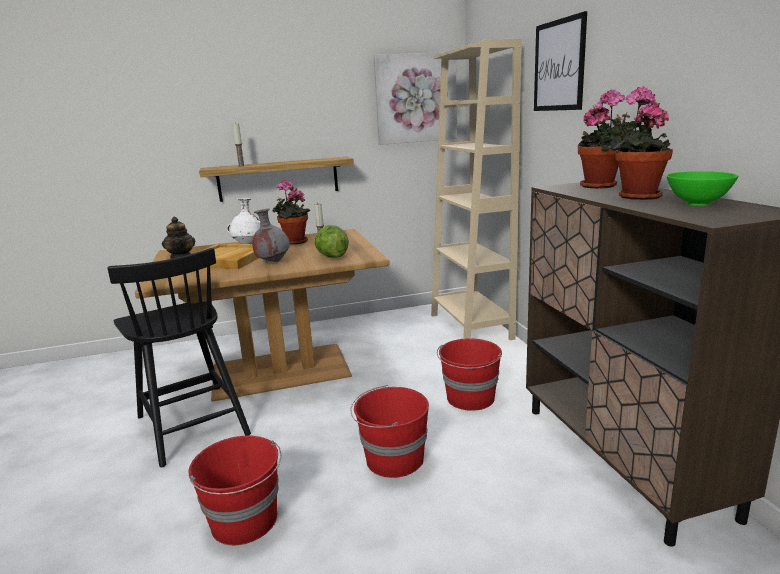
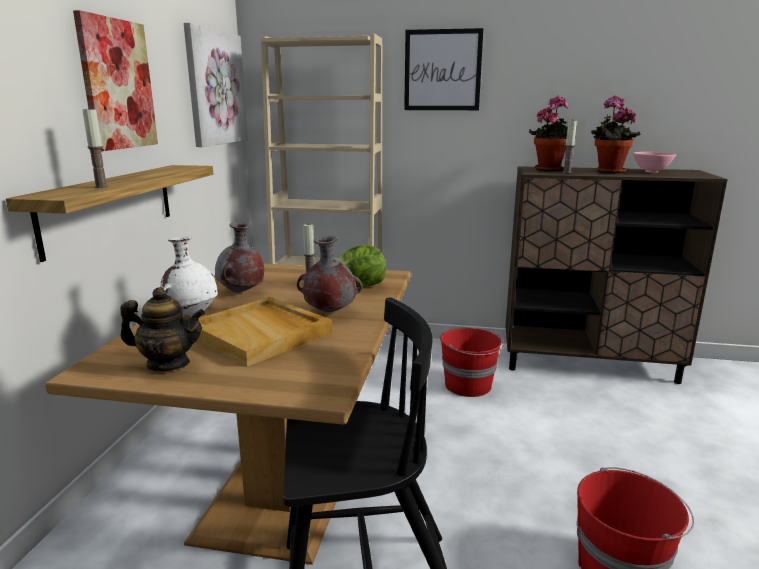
camera: 65 degrees left, 0 degrees up
potted plant [273,180,310,245] -> grey vase [215,222,264,293]
red bucket [351,385,429,478] -> none
green bowl [667,171,738,206] -> pink bowl [633,152,676,173]
none -> picture [73,10,158,151]
none -> candle [563,120,577,173]

